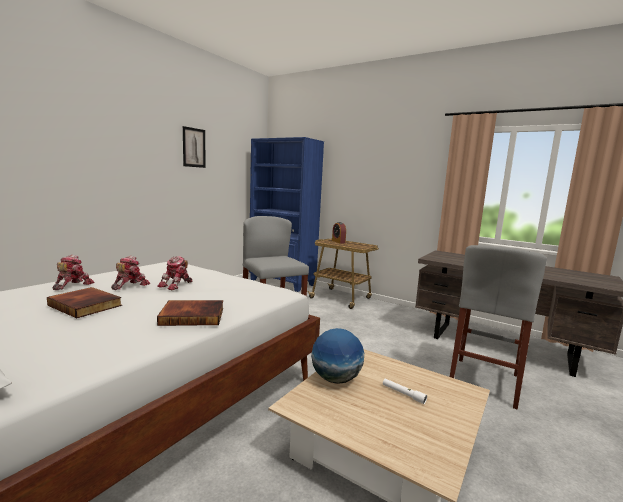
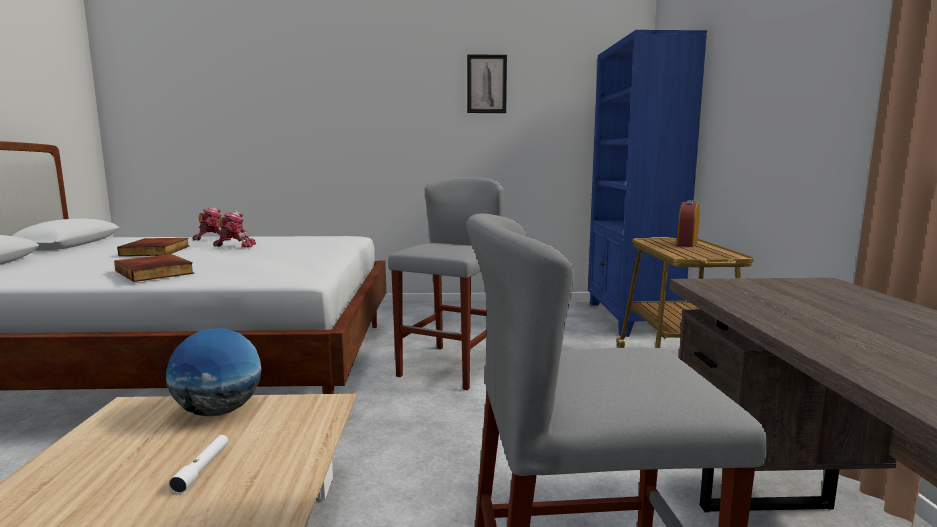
camera: 55 degrees right, 0 degrees up
toy robot [157,256,192,290] -> none

